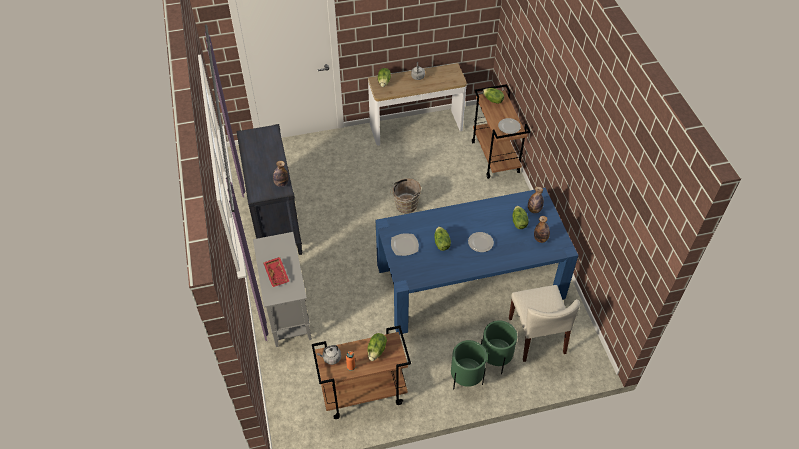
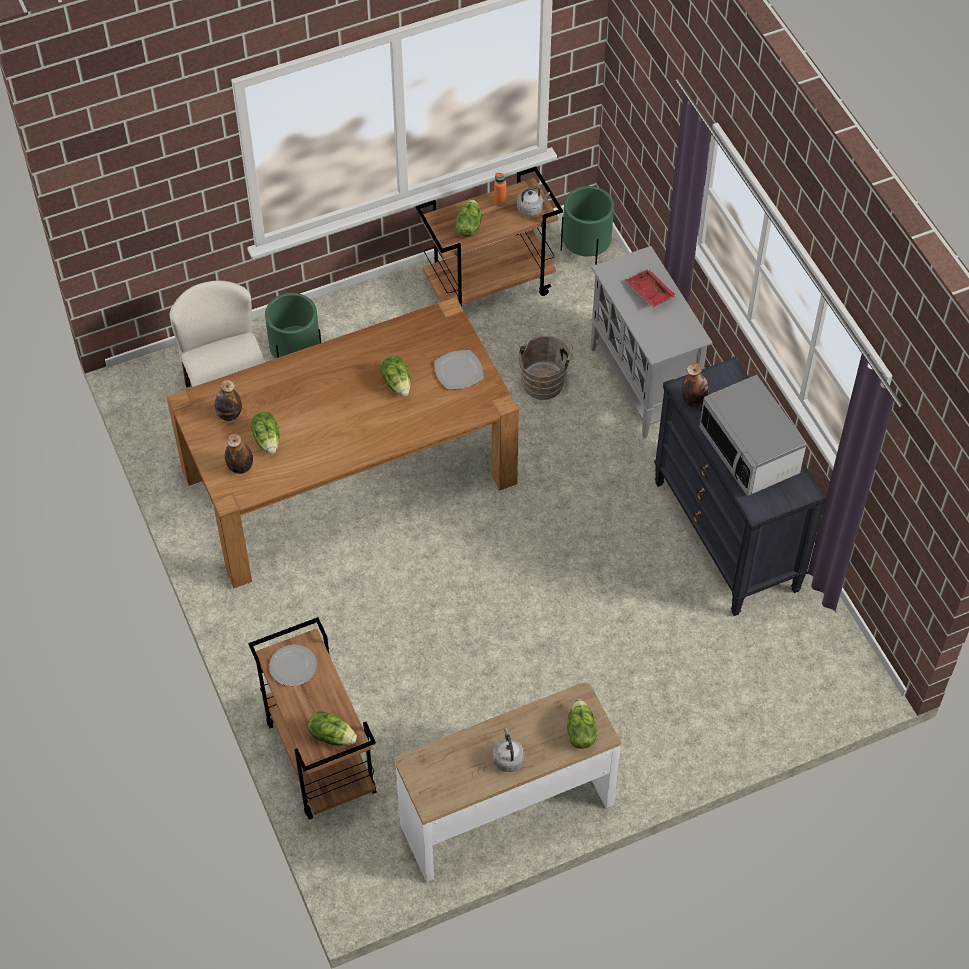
camera: 170 degrees right, 5 degrees up
blue dining table [376,188,578,334] -> brown dining table [166,297,519,588]
brown bucket [390,178,421,213] -> brown bucket moved to [519,331,573,400]
green planter [451,340,487,389] -> green planter moved to [561,186,614,265]
plate [468,232,494,252] -> none
none -> microwave [700,375,807,496]

